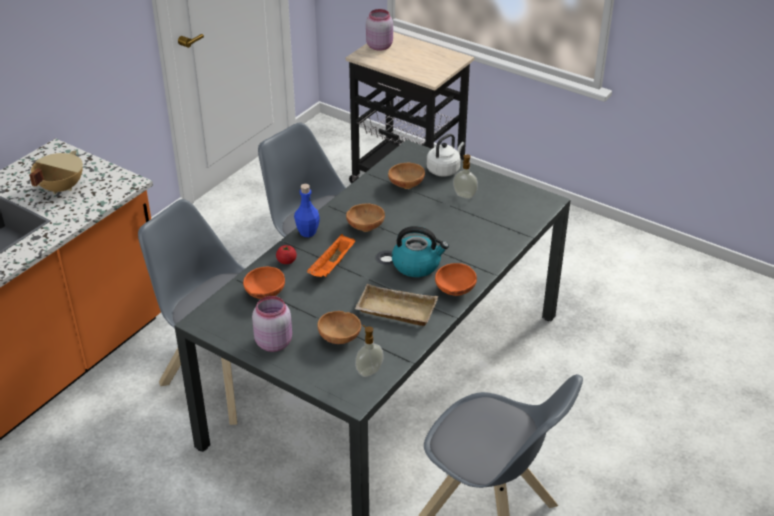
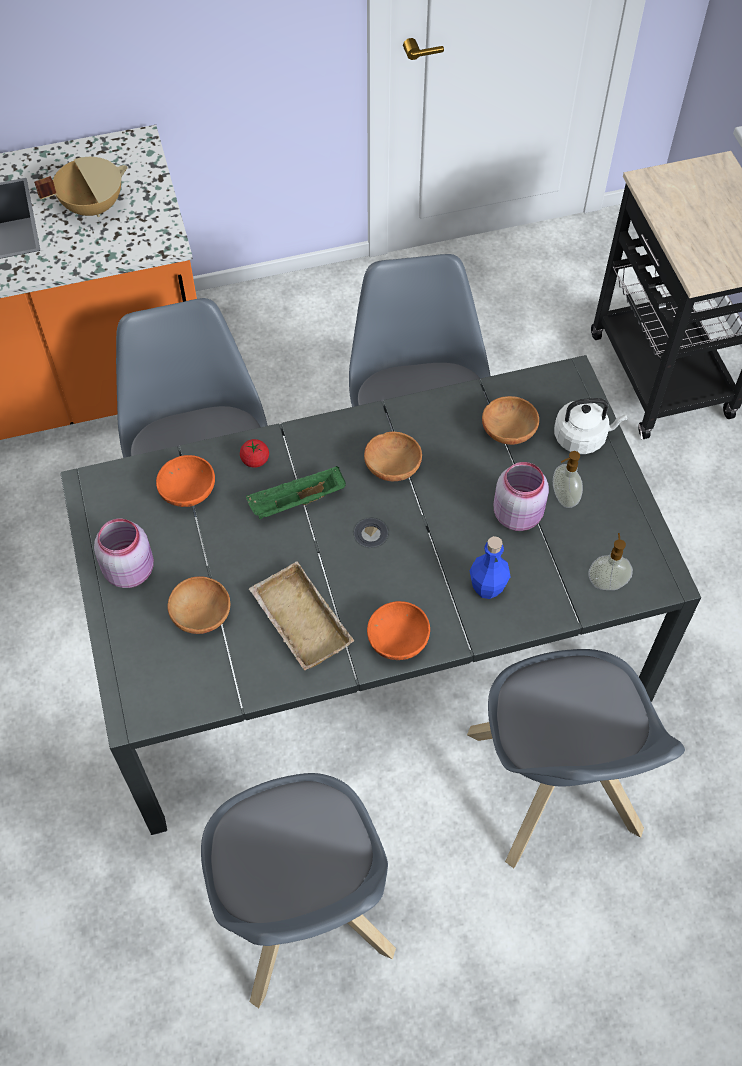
camera: 40 degrees right, 20 degrees up
blue bottle [294,184,320,237] -> blue bottle moved to [469,536,511,599]
orange tray [307,234,355,277] -> green tray [246,466,346,519]
soap dispenser [355,325,384,377] -> soap dispenser moved to [589,533,633,590]
pink jar [366,9,393,51] -> pink jar moved to [494,462,549,531]
kettle [392,226,449,277] -> none
none -> grey chair [467,649,685,868]

